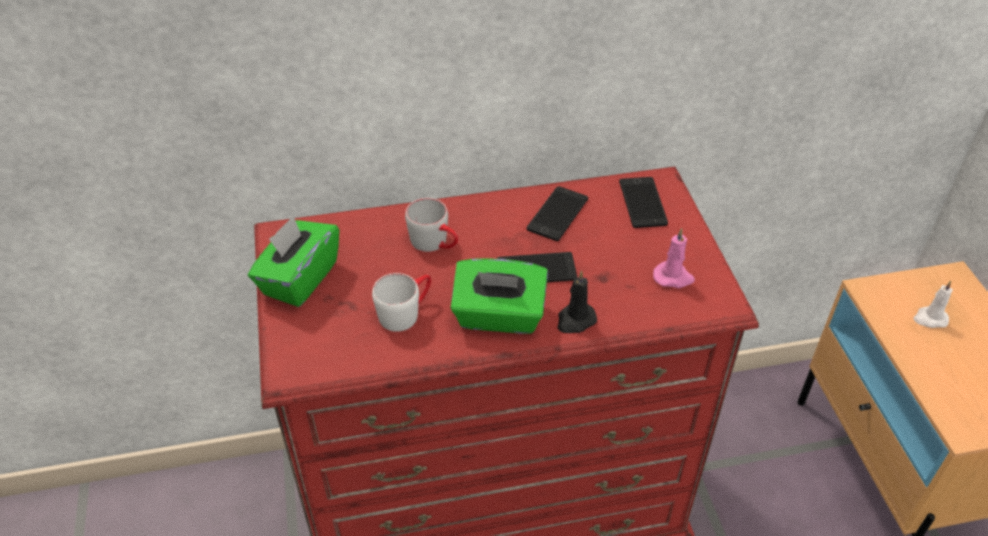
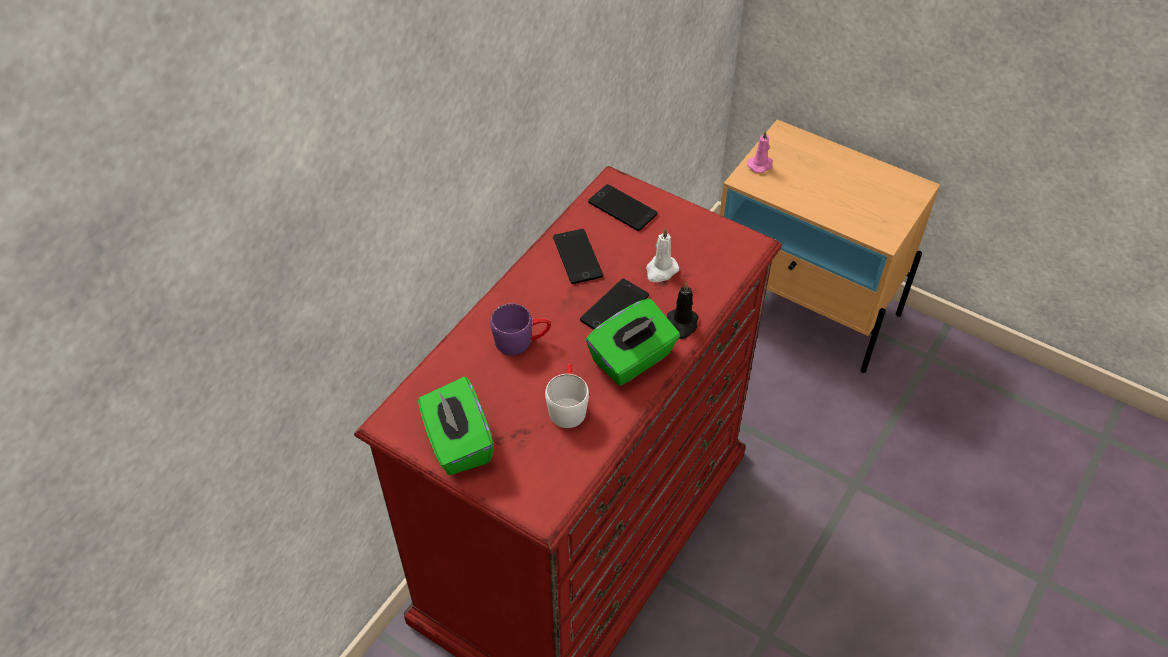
camera: 45 degrees left, 5 degrees up
grey mug [405,198,458,252] -> purple mug [490,303,551,355]
pink candle [653,228,695,288] -> pink candle moved to [747,130,773,173]
white candle [913,281,953,328] -> white candle moved to [646,228,679,282]

